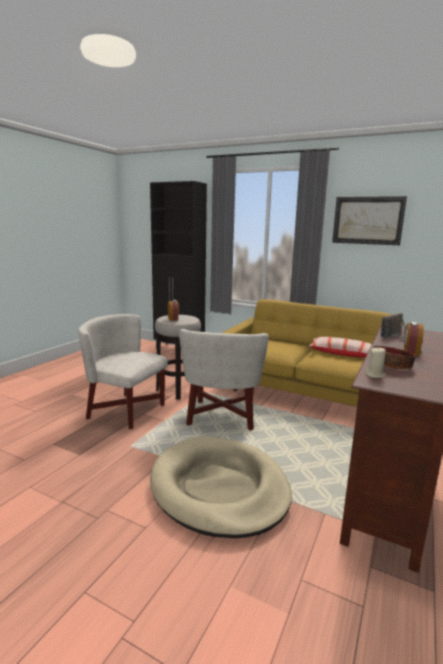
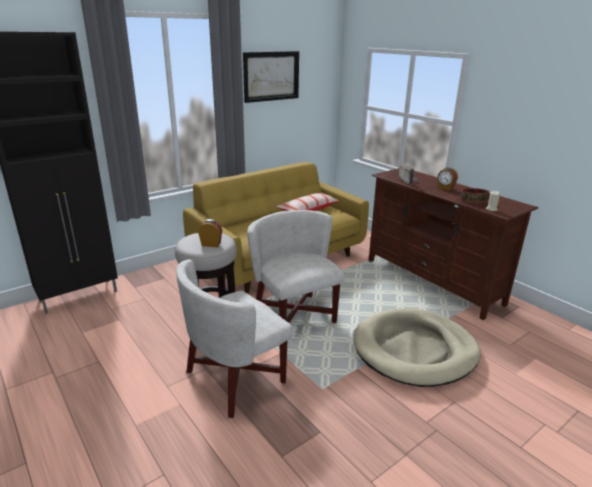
camera: 65 degrees left, 10 degrees up
white armchair [179,329,269,430] -> white armchair turned 150 degrees counterclockwise [247,210,345,323]

